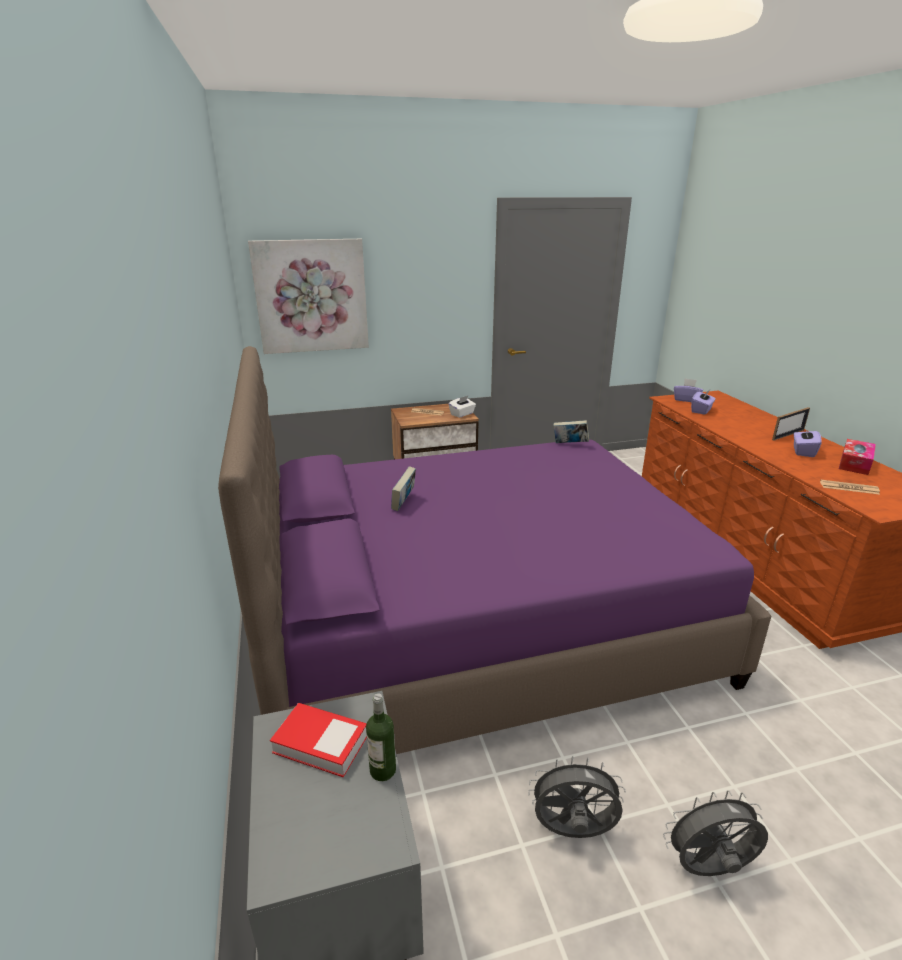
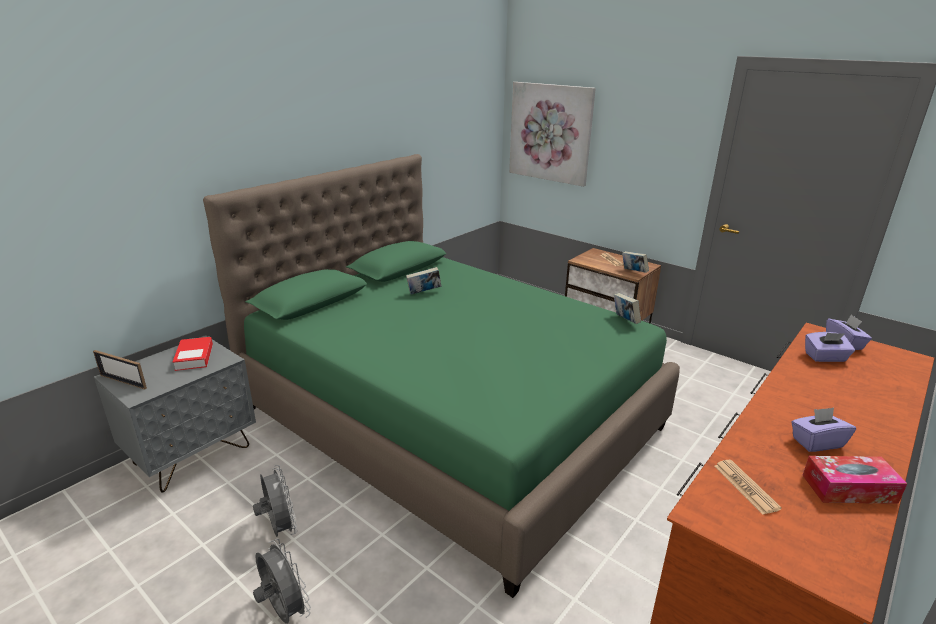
camera: 55 degrees right, 0 degrees up
purple bed [218,346,771,754] -> green bed [203,154,680,598]
bottle [366,693,396,781] -> none
white tissue box [449,396,476,418] -> book [622,251,649,273]
picture frame [772,407,810,441] -> picture frame moved to [93,350,147,390]

